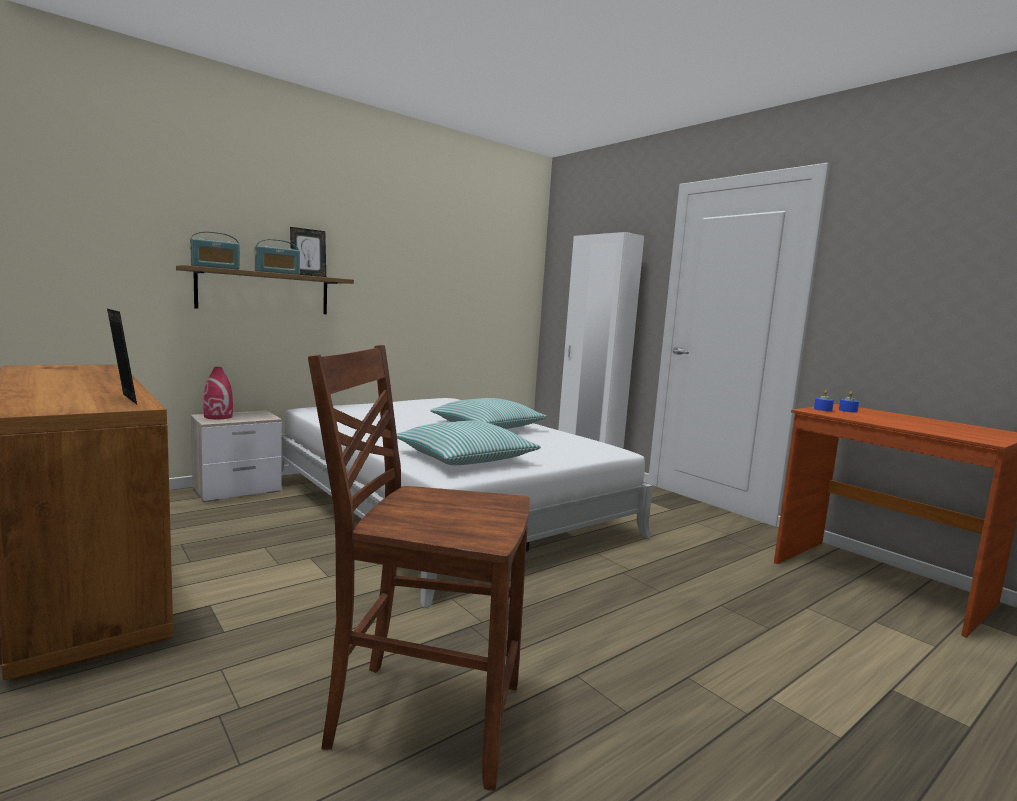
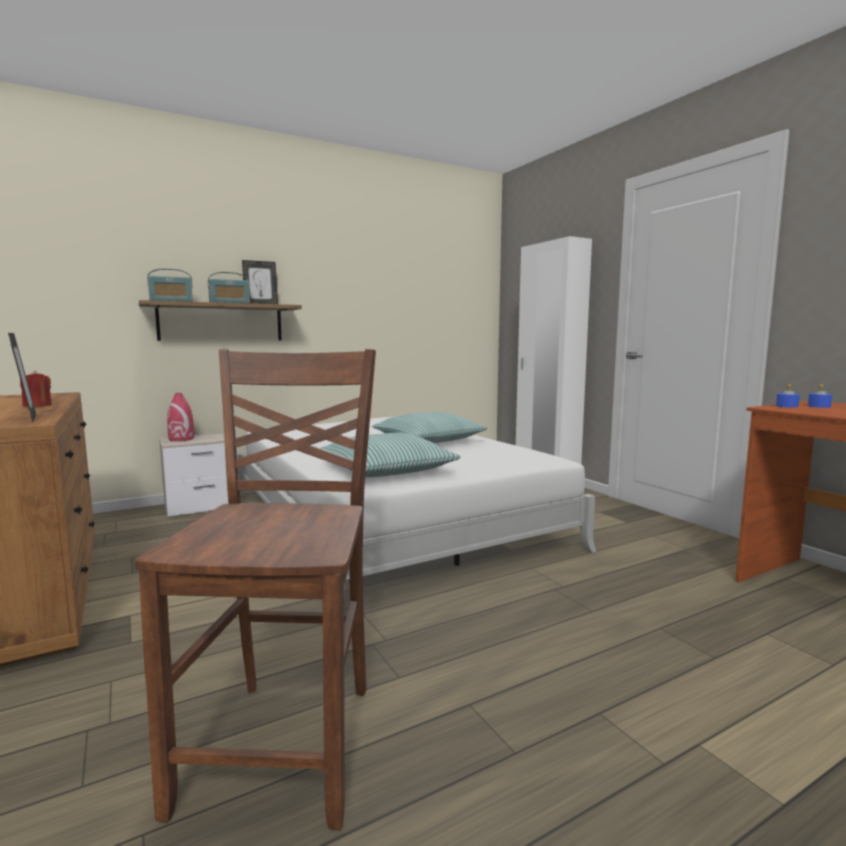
camera: 10 degrees right, 0 degrees up
brown chair [308,345,530,791] -> brown chair turned 75 degrees clockwise [135,349,376,830]
none -> red candle [20,370,52,407]

